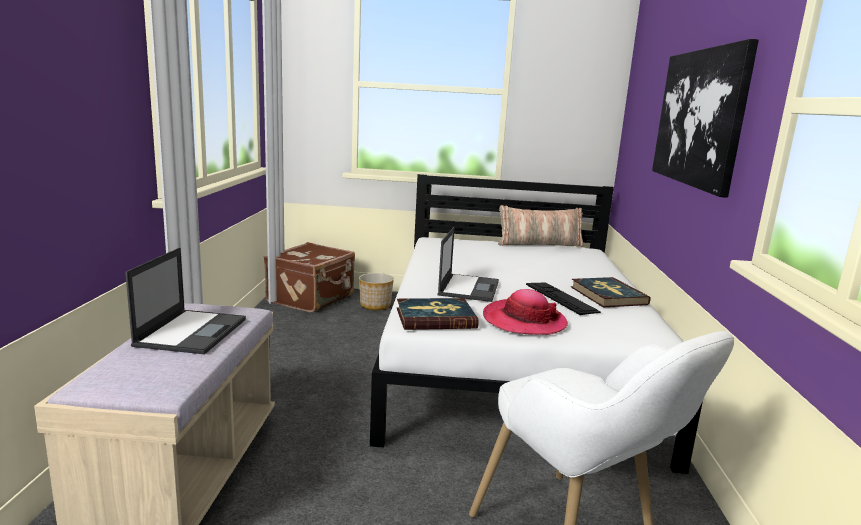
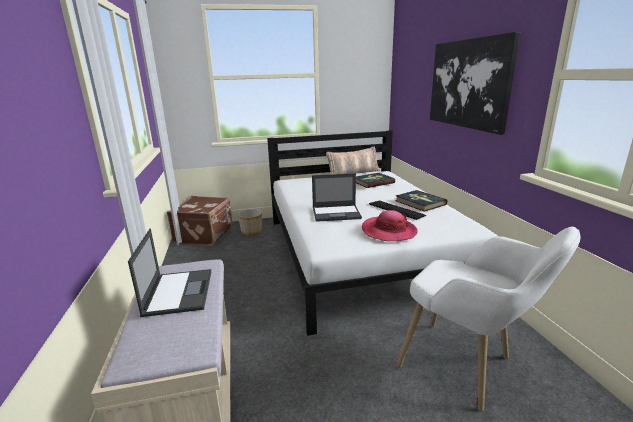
camera: 15 degrees left, 5 degrees up
book [397,298,479,330] -> book moved to [356,173,395,188]
laptop [437,227,499,302] -> laptop turned 90 degrees clockwise [312,173,362,222]

